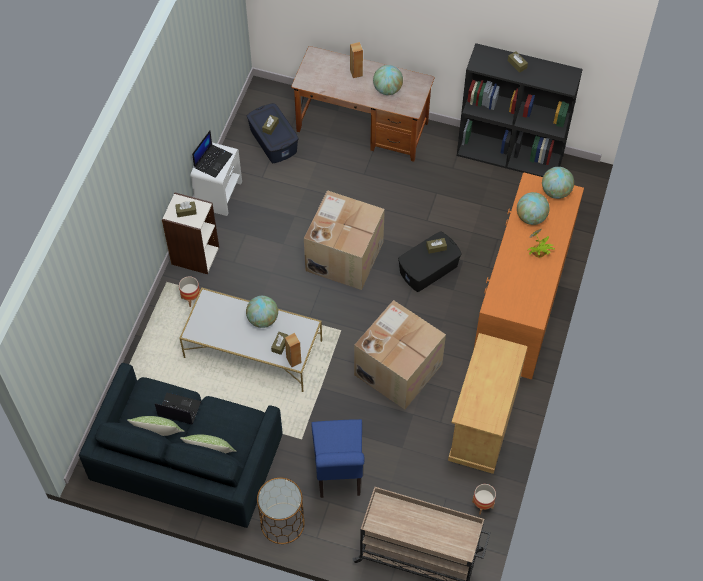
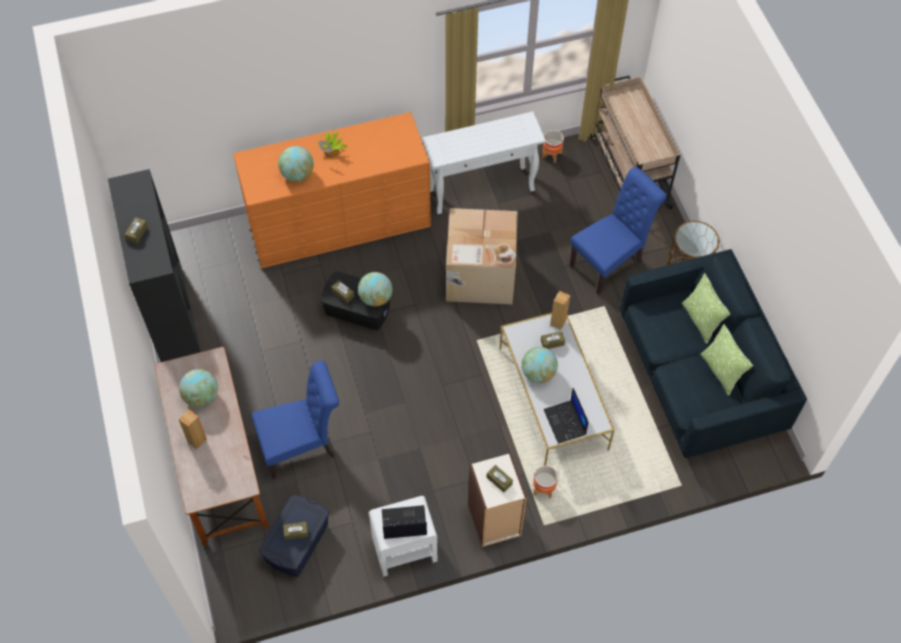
camera: 125 degrees left, 0 degrees up
laptop [155,393,201,424] -> laptop moved to [544,388,589,444]
cardboard box [304,190,385,290] -> none
beige cabinet [448,333,528,474] -> white console table [421,111,546,214]
globe [542,167,574,199] -> globe moved to [358,272,393,307]
none -> blue chair [251,361,339,479]

